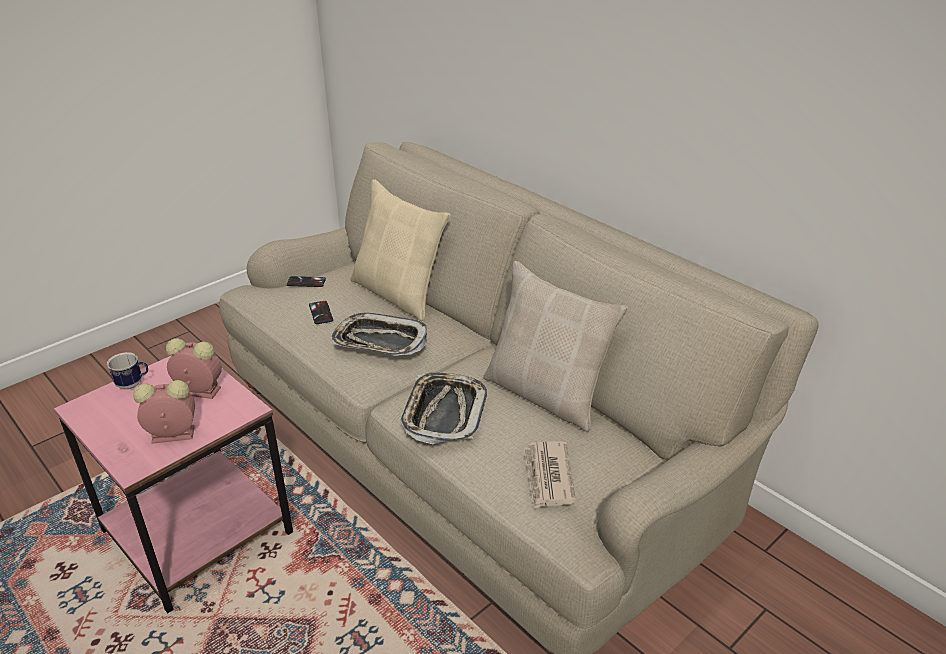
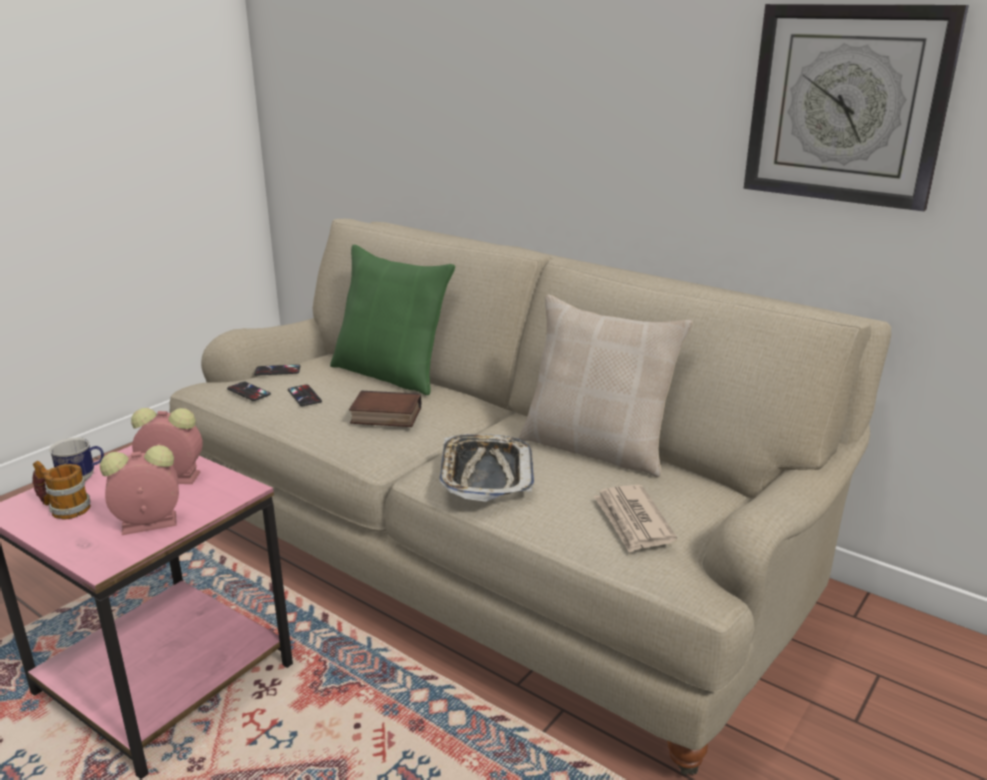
camera: 10 degrees left, 10 degrees down
tray [331,313,427,356] -> book [349,391,421,427]
beige pillow [350,180,451,321] -> green pillow [330,245,455,395]
none -> mug [32,461,90,519]
none -> phone [227,382,271,401]
none -> wall clock [744,4,969,212]

